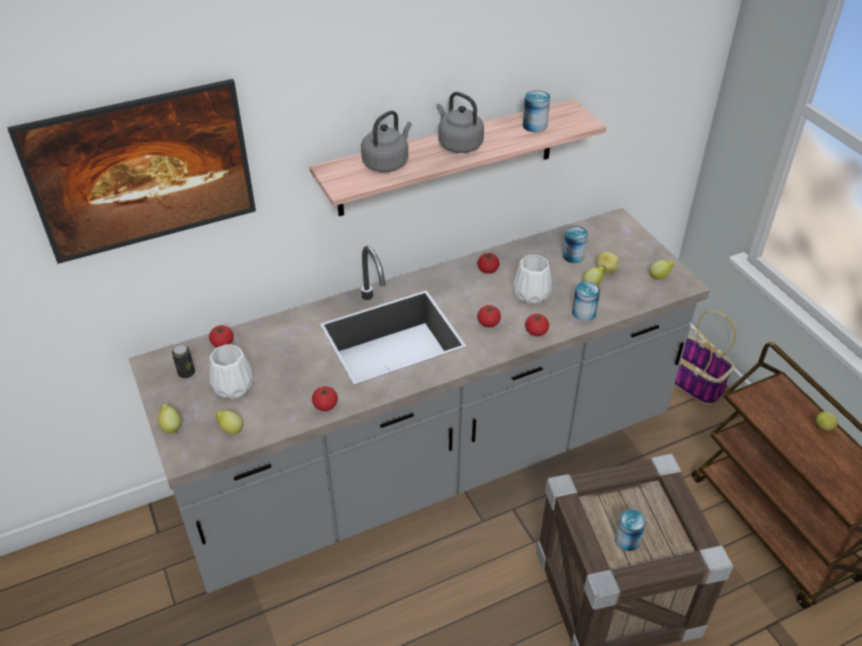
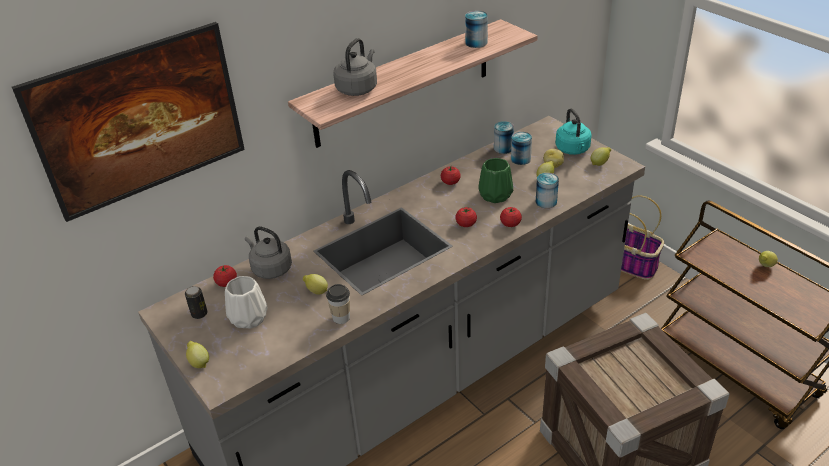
camera: 10 degrees left, 5 degrees down
lemon [216,410,243,435] -> lemon moved to [303,274,328,295]
tomato [312,386,338,411] -> cup [326,284,350,324]
grey kettle [437,92,484,153] -> grey kettle moved to [245,226,292,279]
white vase [513,255,552,304] -> green vase [478,158,513,203]
can [615,509,646,551] -> can moved to [494,121,514,154]
none -> turquoise kettle [555,108,591,155]

